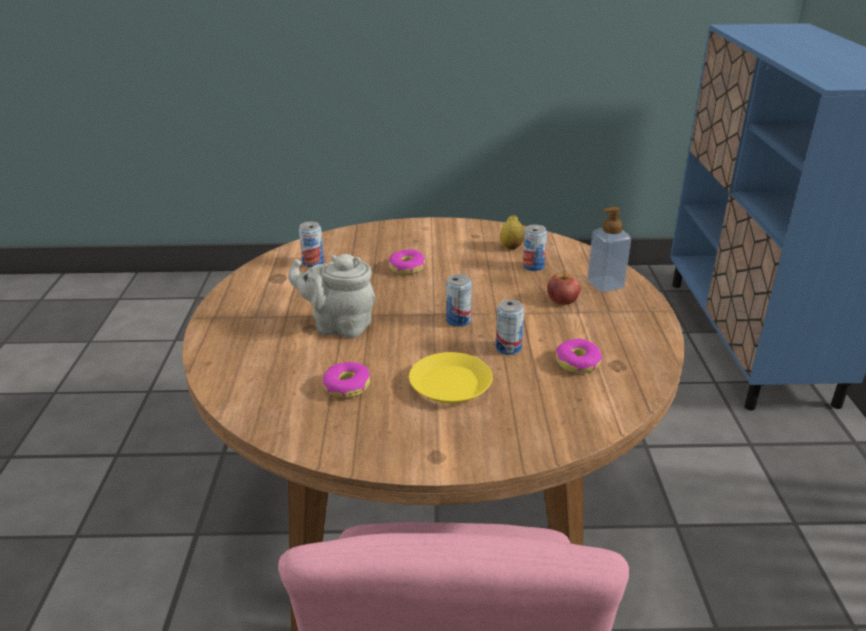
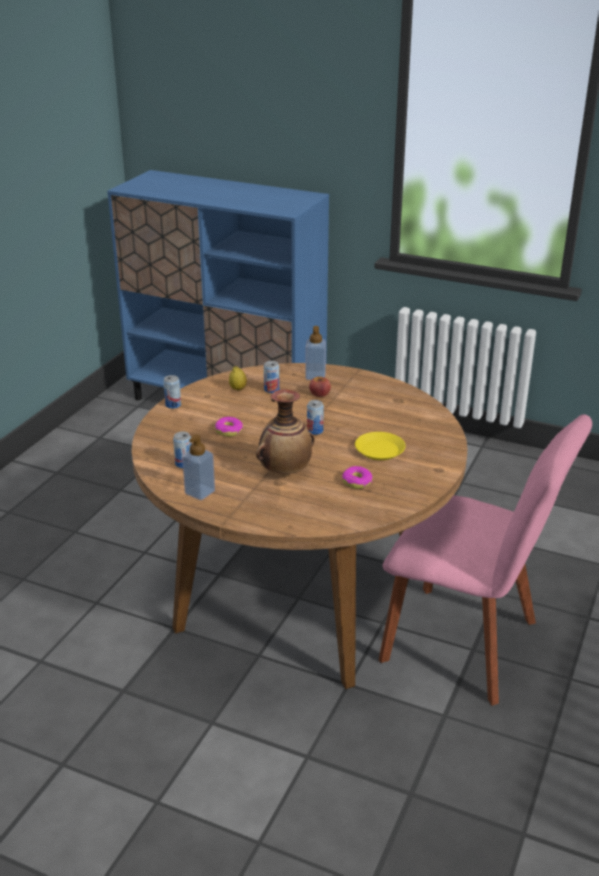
camera: 65 degrees left, 0 degrees up
grey teapot [288,254,376,338] -> vase [256,389,315,474]
can [496,299,524,355] -> can moved to [163,375,181,409]
donut [556,339,602,373] -> none
none -> soap dispenser [182,434,215,500]

